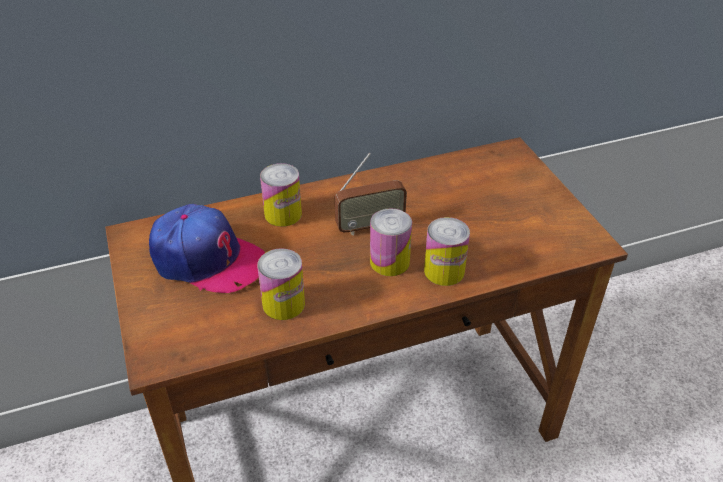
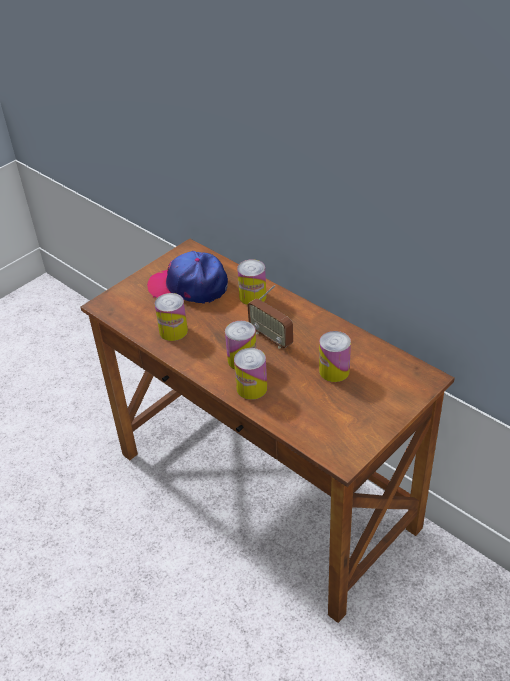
camera: 65 degrees right, 0 degrees up
cap [149,204,265,293] -> cap turned 105 degrees clockwise [147,251,228,304]
none -> can [319,331,351,382]

